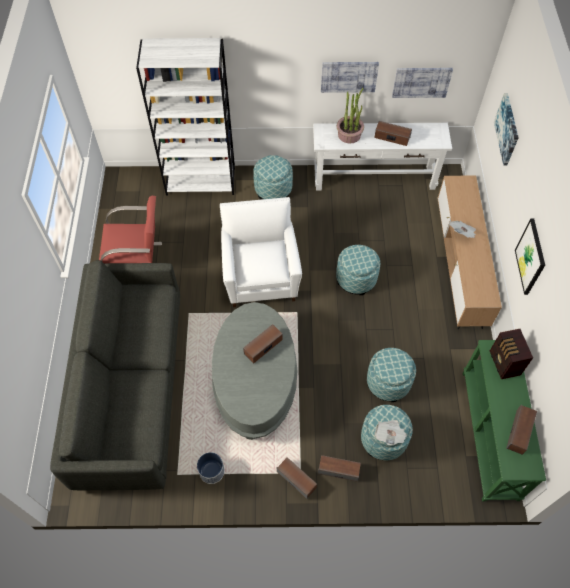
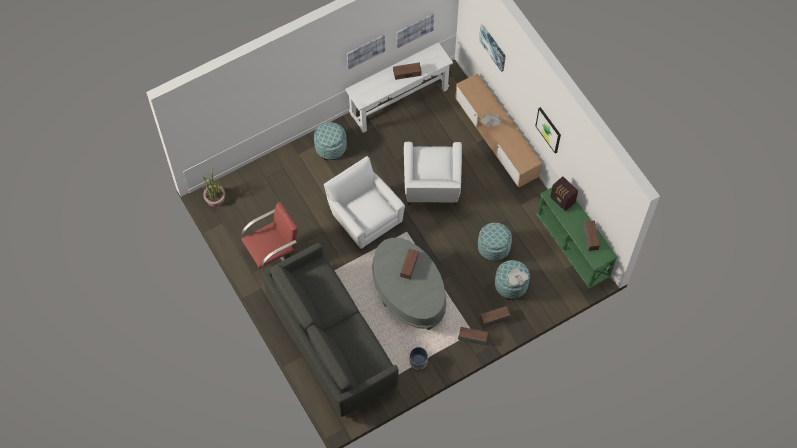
camera: 30 degrees left, 5 degrees up
white bookcase [136,38,235,196] -> none
ottoman [336,245,380,295] -> white armchair [404,142,462,205]
potted plant [337,88,364,144] -> potted plant moved to [203,168,225,207]

